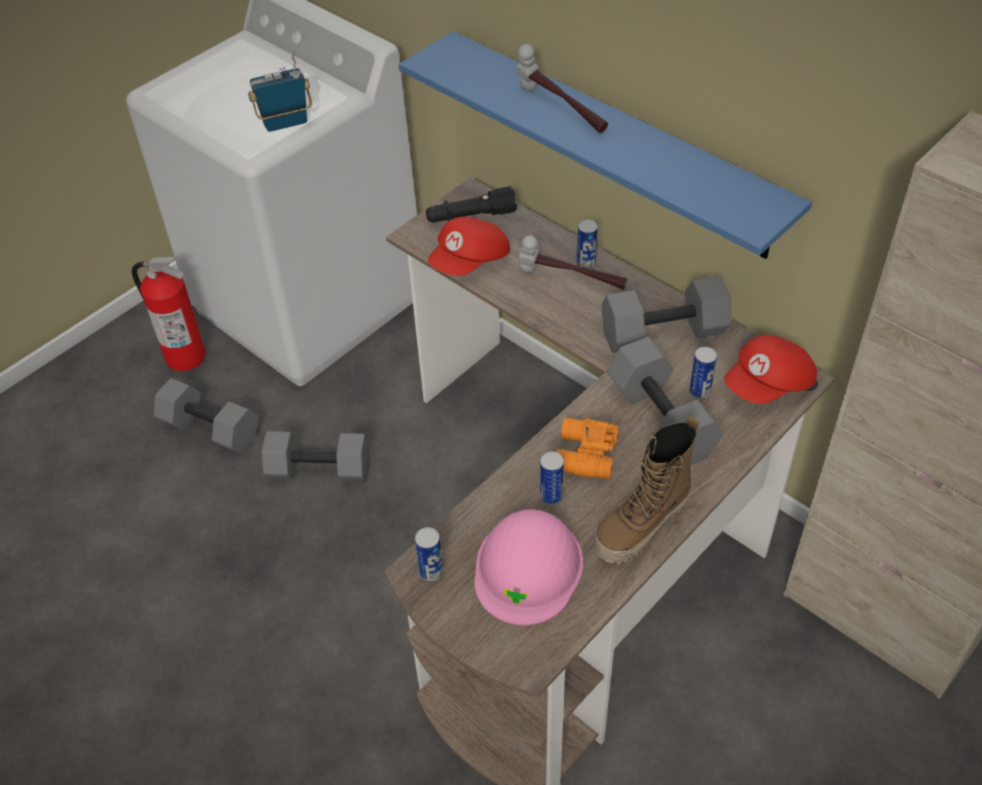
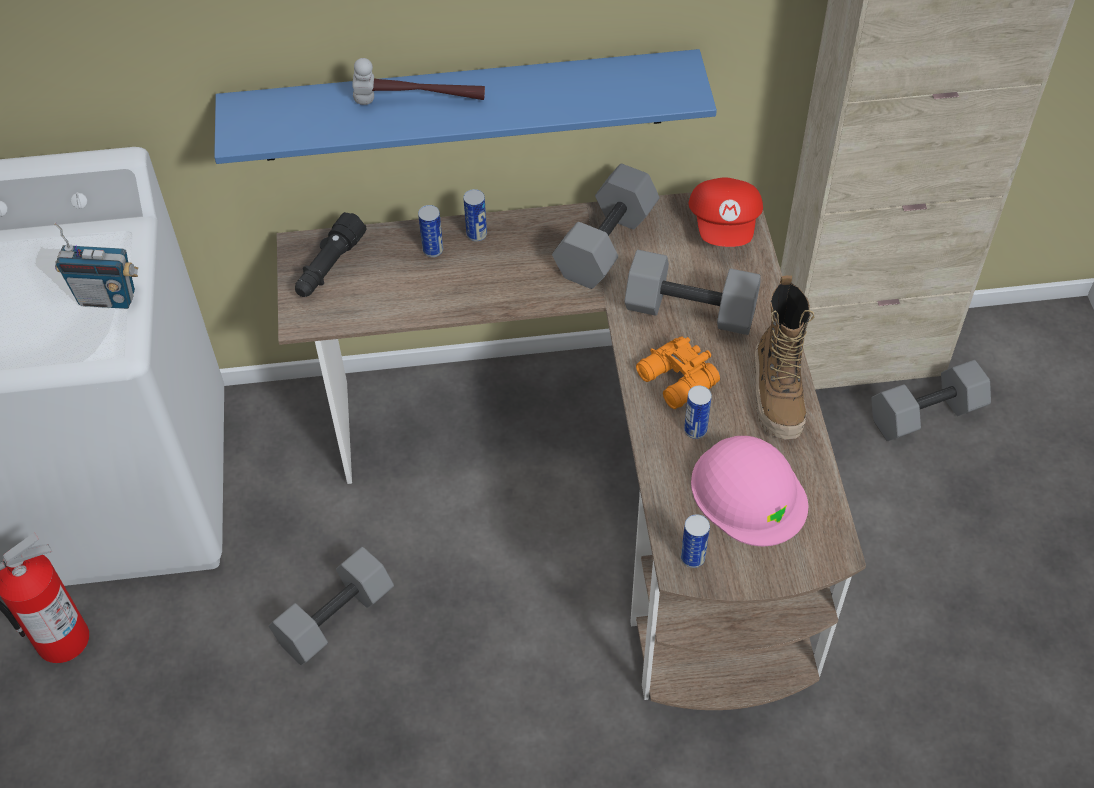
camera: 50 degrees left, 5 degrees up
grey dumbbell [154,378,258,454] -> grey dumbbell moved to [871,360,991,441]
radio [248,49,312,132] -> radio turned 105 degrees counterclockwise [53,222,138,309]
red cap [428,217,510,276] -> none
hammer [519,236,627,290] -> none
can [689,347,717,399] -> can moved to [418,205,443,257]

